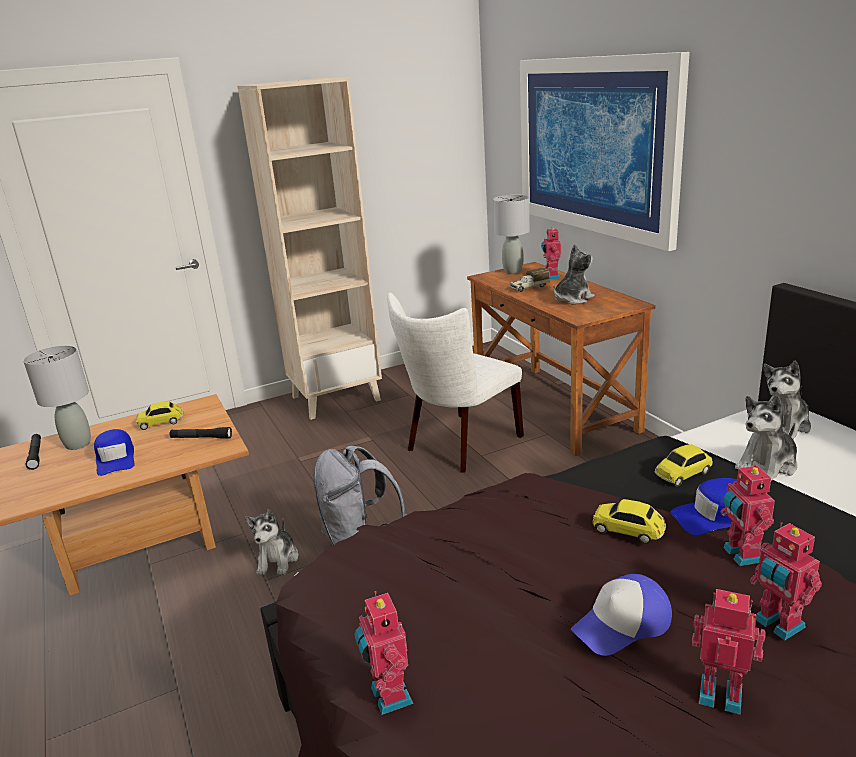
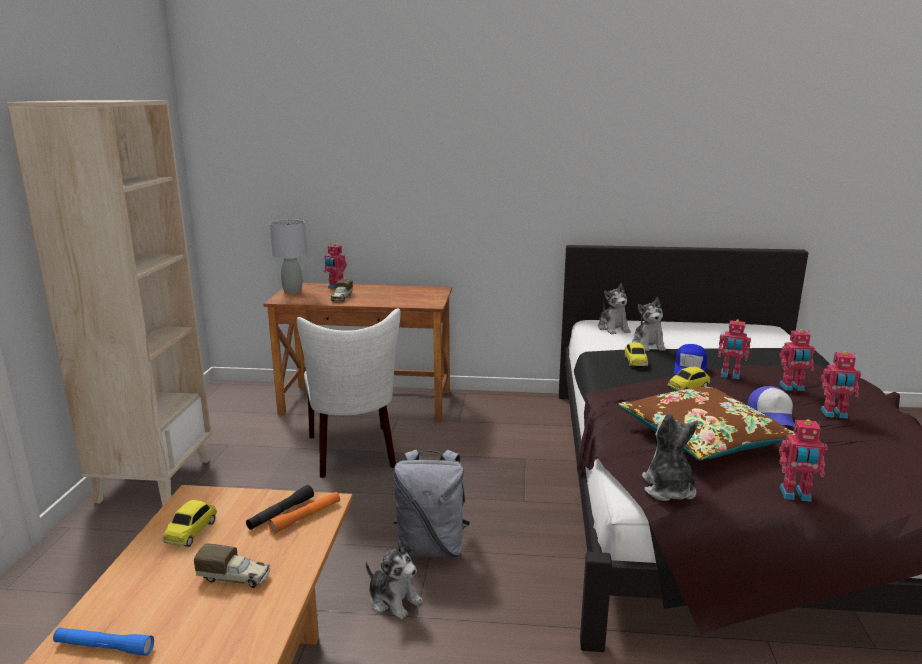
camera: 60 degrees left, 5 degrees down
grey table lamp [23,345,91,450] -> none
black flashlight [25,434,41,470] -> blue flashlight [53,628,154,656]
blue cap [94,429,135,476] -> toy truck [194,543,270,588]
picture [520,52,690,251] -> none
plush toy [553,244,595,305] -> plush toy moved to [642,413,698,501]
toy robot [692,589,765,715] -> toy robot turned 135 degrees counterclockwise [821,351,861,418]
none -> orange flashlight [268,492,340,534]
none -> brown pillow [618,387,795,461]

